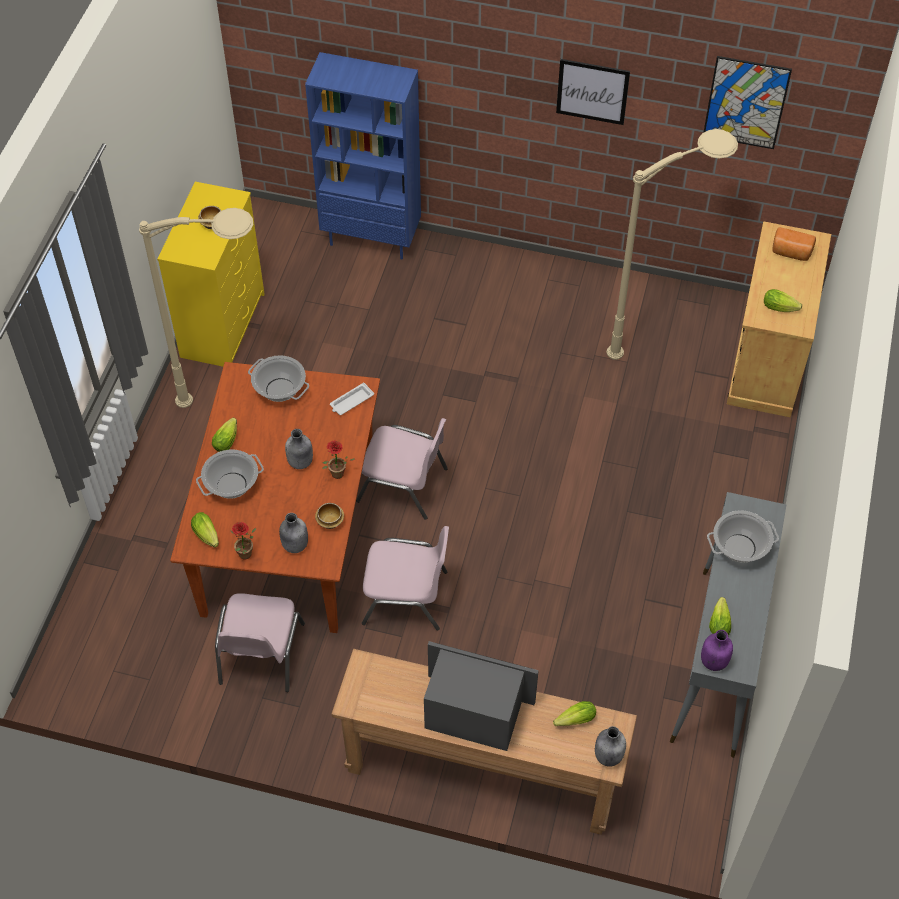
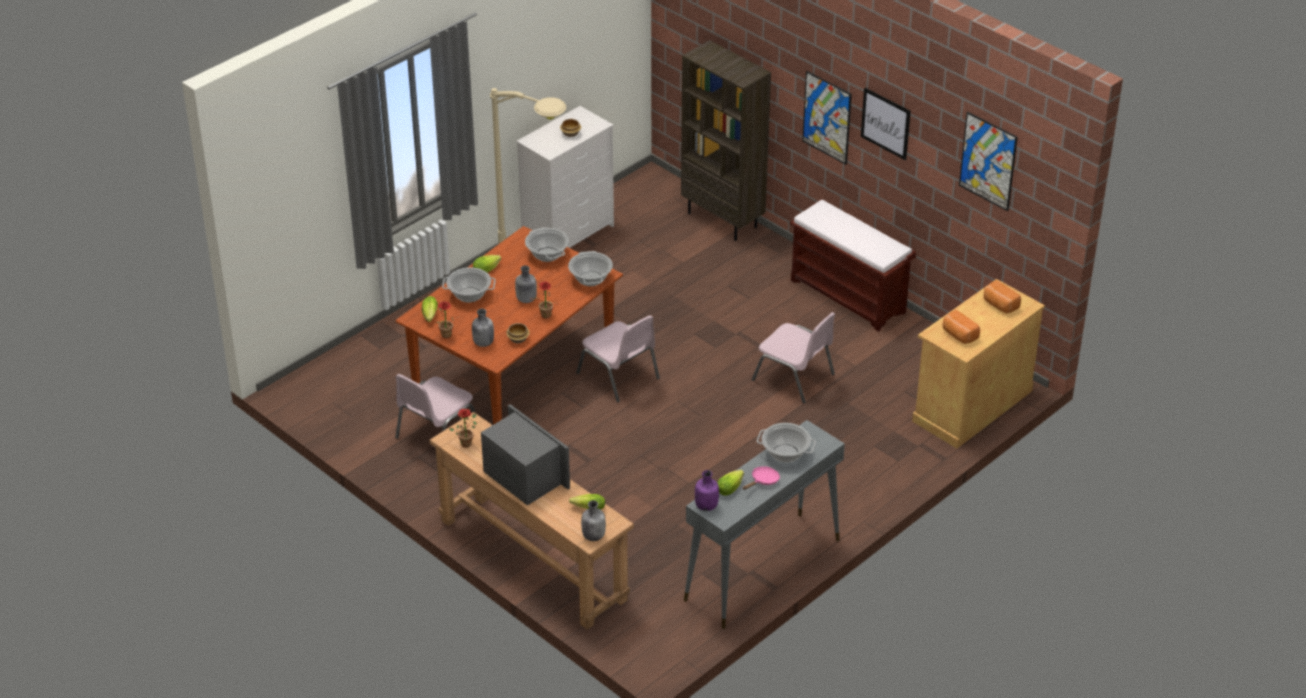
camera: 30 degrees right, 15 degrees down
yellow dresser [157,182,265,367] -> white dresser [516,106,614,248]
blue bookcase [305,52,421,260] -> brown bookcase [681,40,771,241]
white tray [330,382,374,415] -> cooking pot [568,251,613,286]
pink chair [362,526,449,631] -> pink chair moved to [752,312,835,403]
beige floor lamp [606,129,738,360] -> none
lettuce [764,289,802,312] -> bread [943,310,980,344]
none -> potted plant [449,409,477,448]
none -> pink frying pan [743,466,780,490]
none -> brown bench [790,200,916,332]
none -> picture [802,71,852,165]

